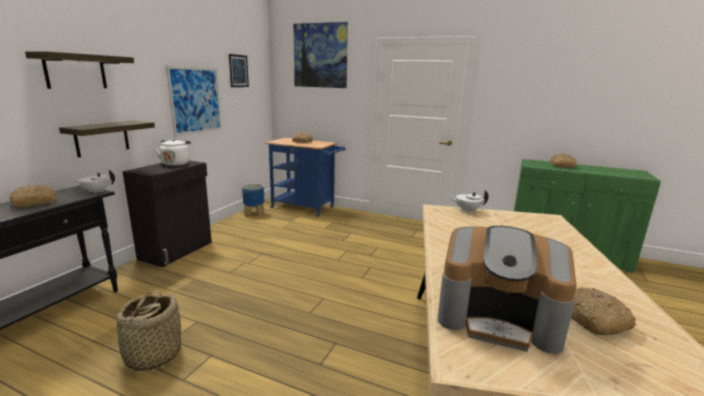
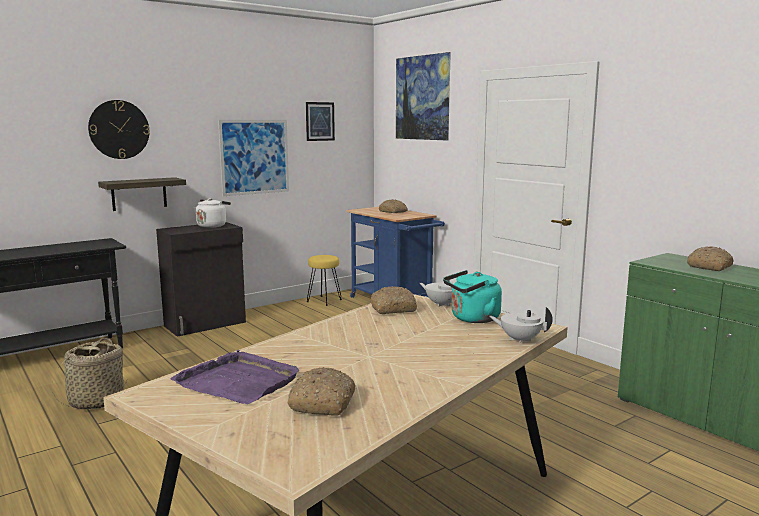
camera: 30 degrees right, 5 degrees down
bread [10,185,57,208] -> bread moved to [371,286,417,314]
shelf [25,51,134,89] -> wall clock [88,100,150,159]
white teapot [73,170,115,193] -> white teapot moved to [489,307,553,344]
planter [242,183,265,217] -> yellow stool [307,255,342,306]
coffee machine [438,226,576,354] -> purple tray [171,350,300,404]
none -> turquoise kettle [443,270,502,323]

